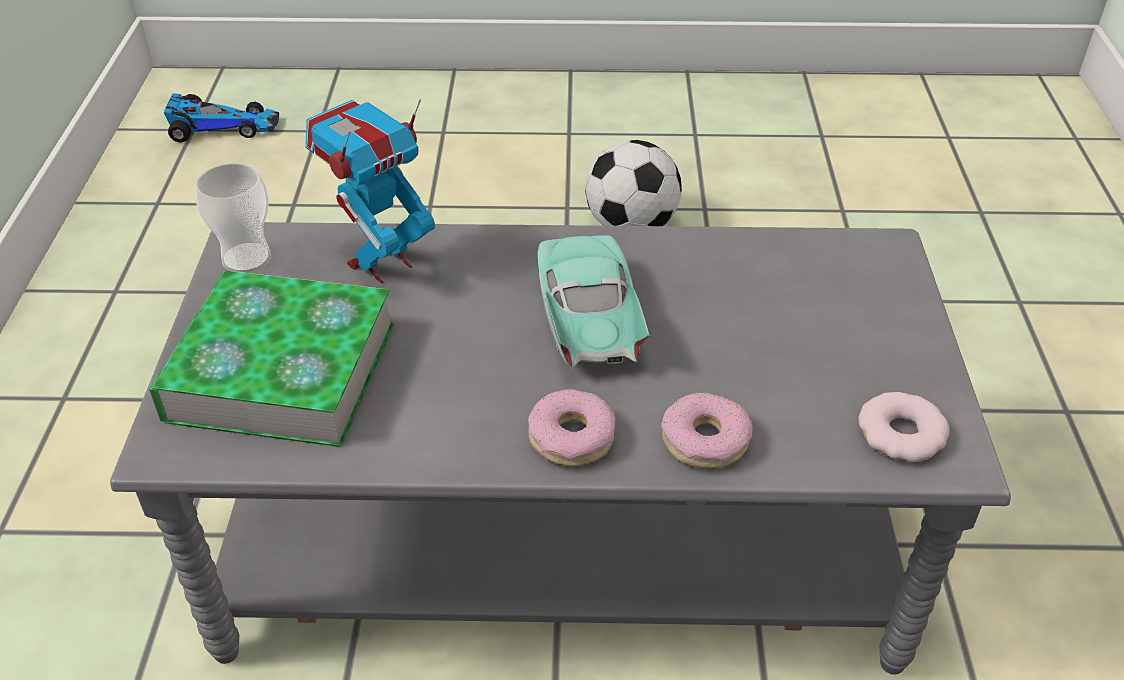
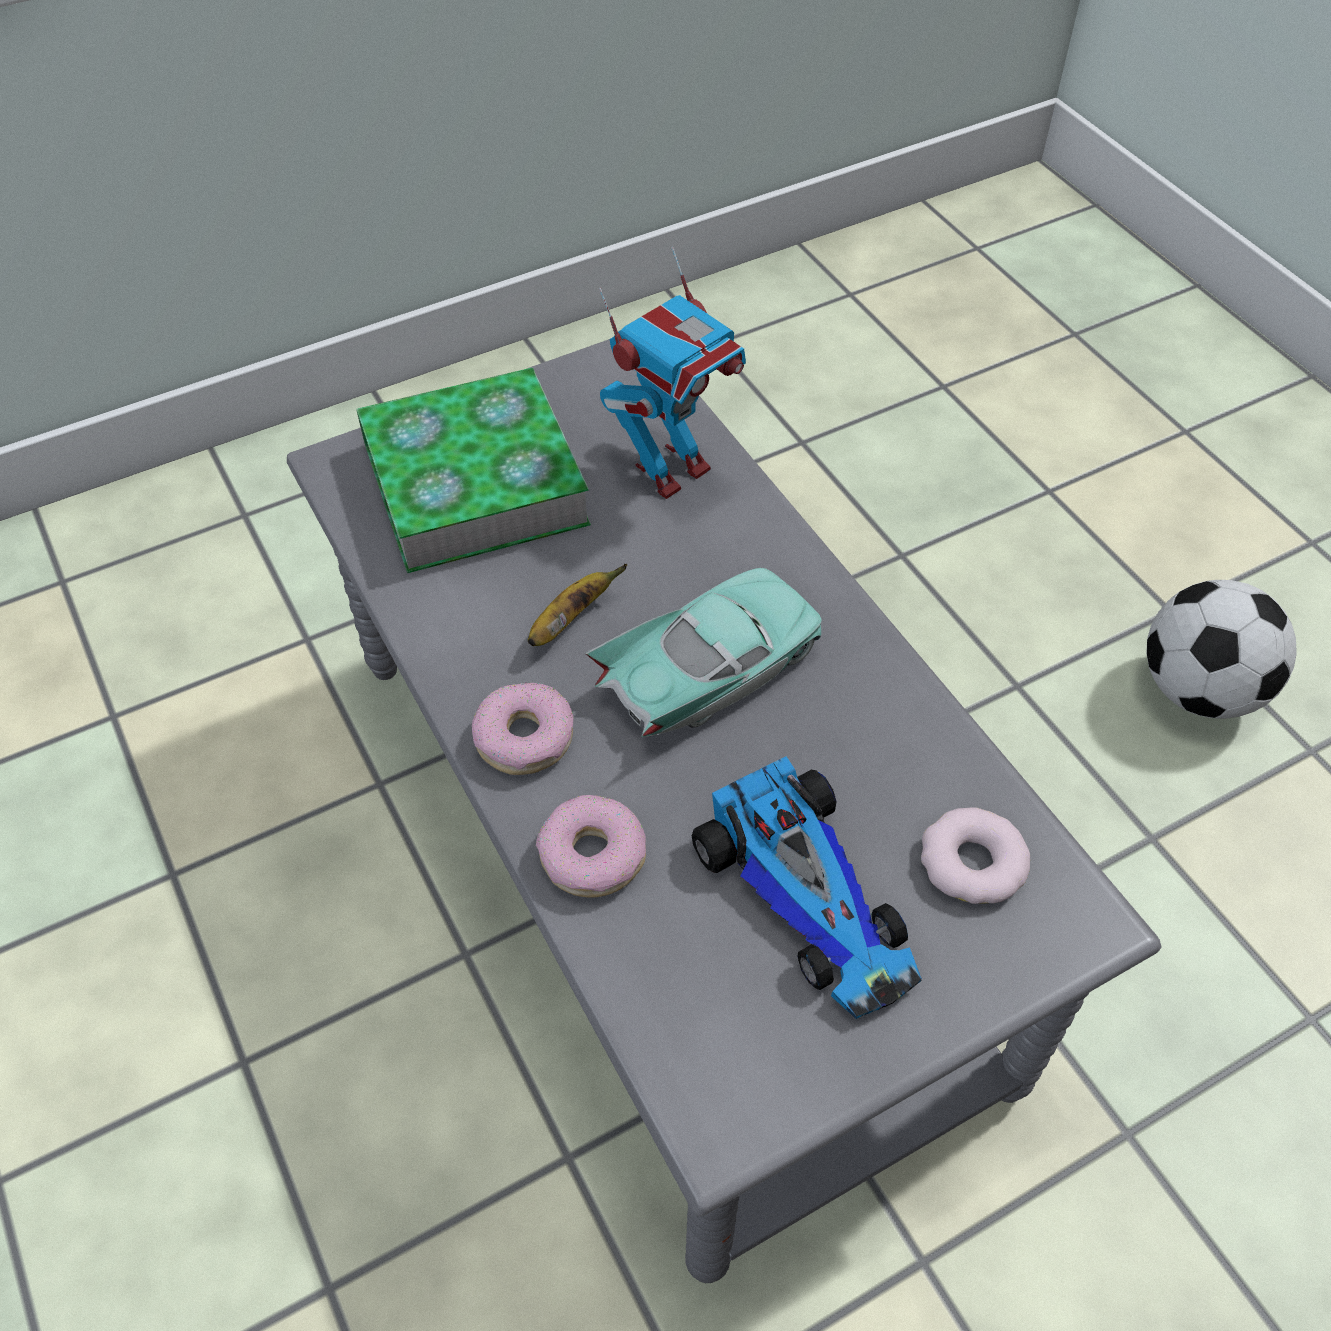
camera: 60 degrees right, 10 degrees up
toy car [164,93,279,143] -> toy car moved to [692,756,922,1019]
cup [195,163,271,273] -> none
toy robot [305,99,435,283] -> toy robot turned 120 degrees clockwise [599,247,746,499]
donut [858,392,950,462] -> donut moved to [921,807,1030,904]
none -> banana [528,564,627,646]

